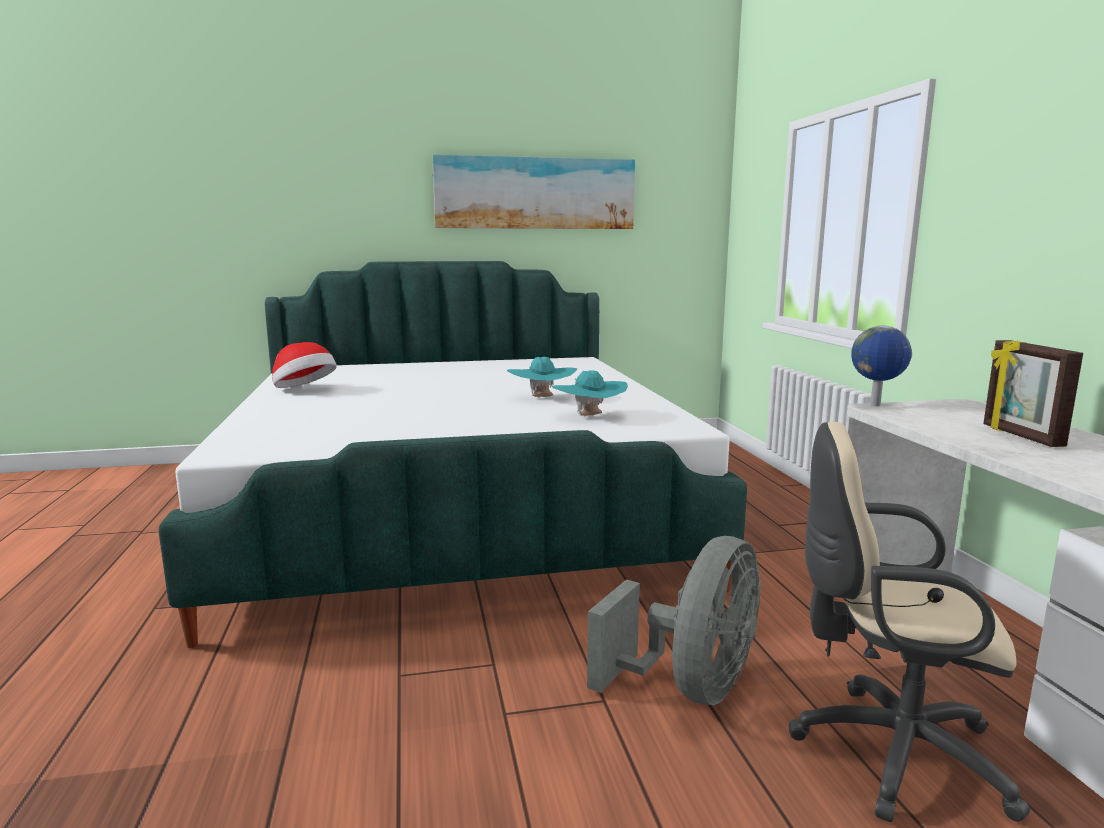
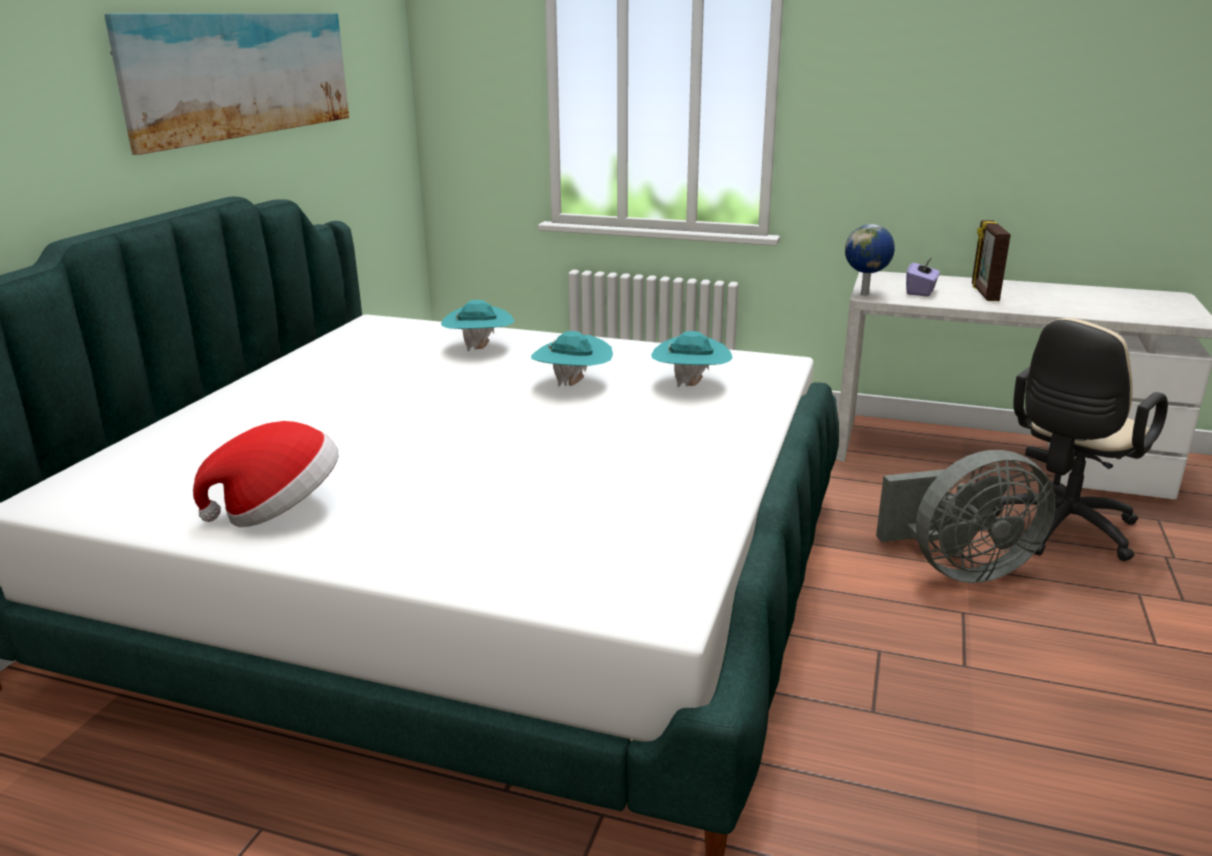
camera: 60 degrees left, 10 degrees up
grey fan [587,536,761,705] -> grey fan turned 105 degrees clockwise [876,450,1056,583]
picture frame [983,340,1083,447] -> picture frame turned 75 degrees clockwise [972,220,1011,301]
none -> turquoise hat [441,300,514,351]
none -> purple tissue box [906,257,940,297]

